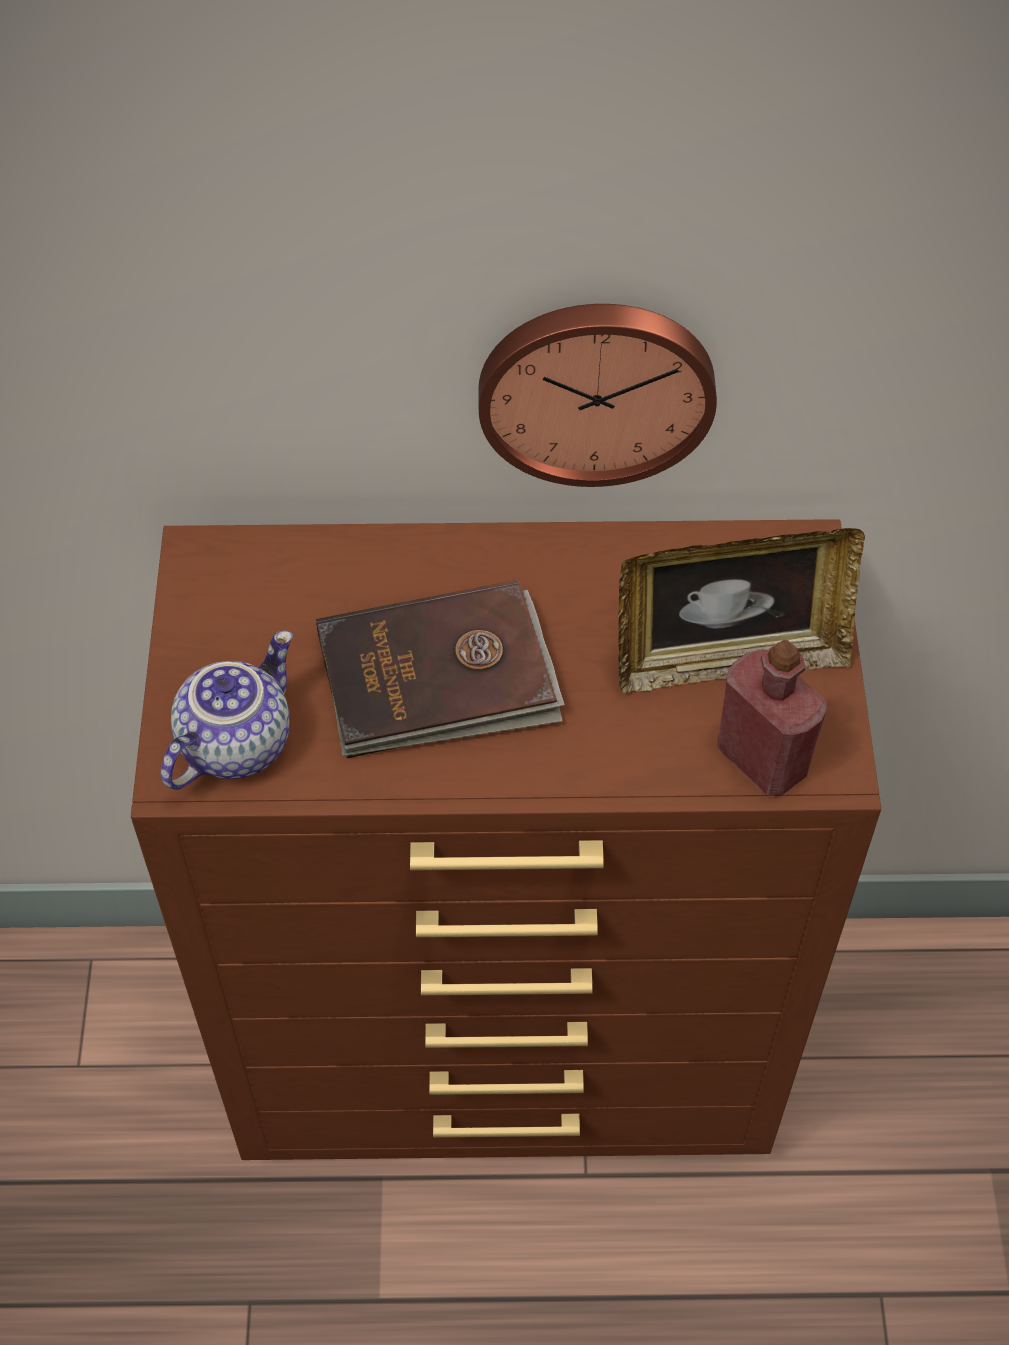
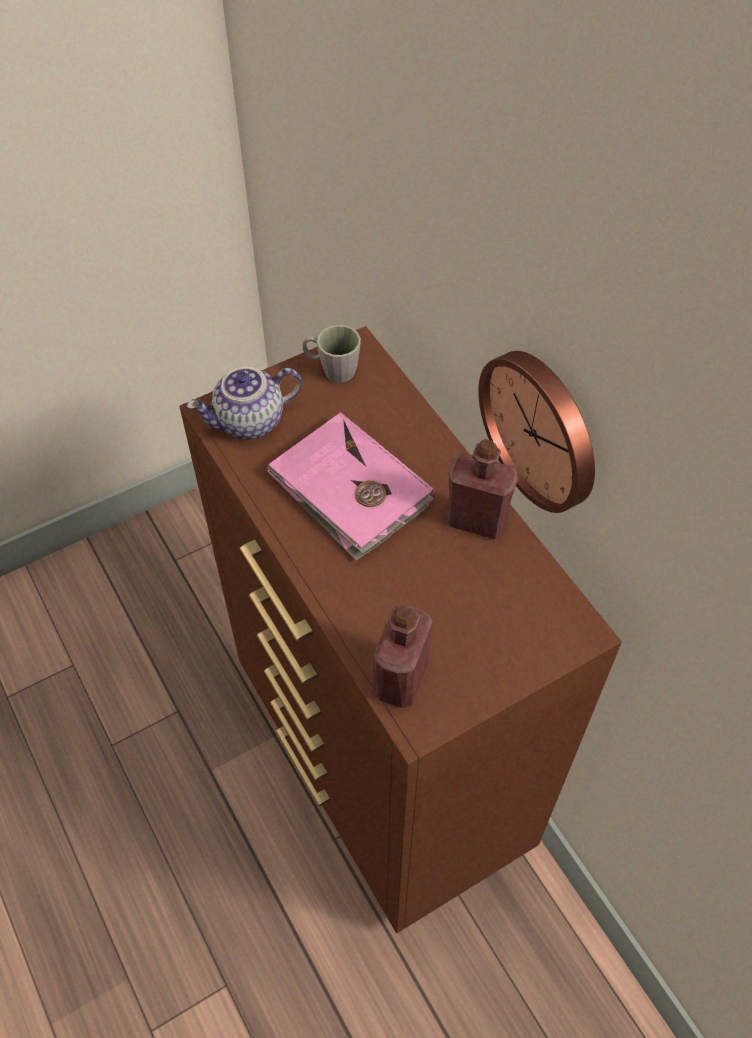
camera: 60 degrees right, 0 degrees up
teapot [160,630,293,790] -> teapot turned 150 degrees clockwise [187,367,302,439]
brown book [316,580,565,758] -> pink book [267,412,435,560]
picture frame [618,528,865,693] -> none
none -> grey mug [303,325,361,383]
none -> red bottle [447,439,518,539]

